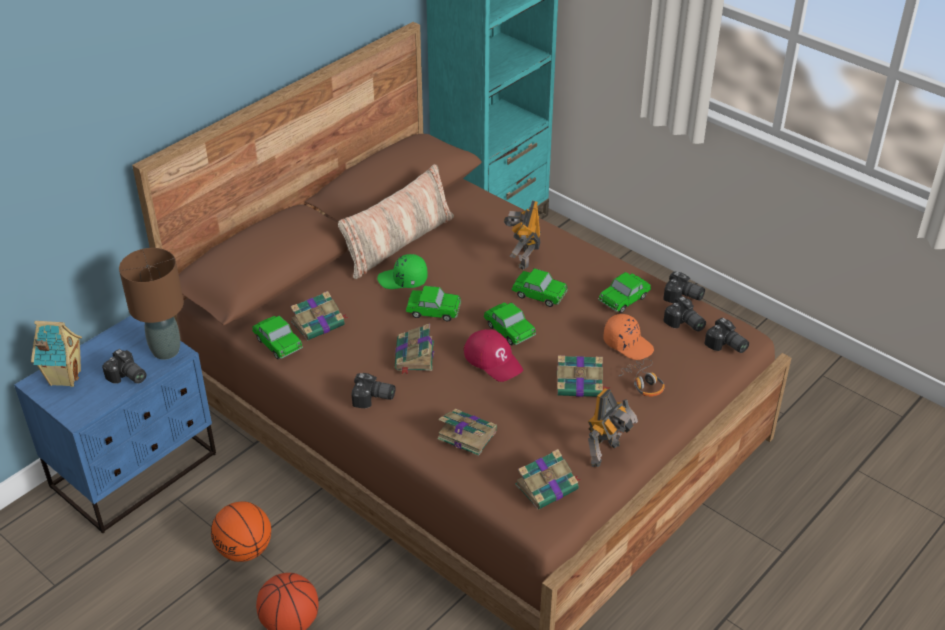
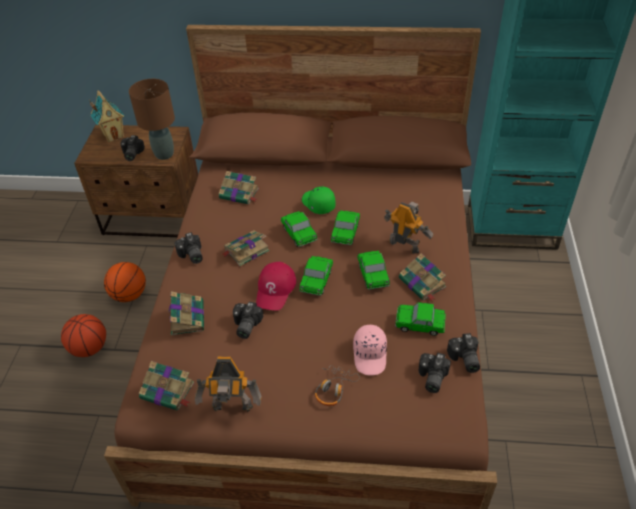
camera: 55 degrees right, 5 degrees up
blue nightstand [14,316,216,533] -> brown nightstand [74,125,198,237]
toy car [252,316,303,359] -> toy car moved to [331,210,360,245]
pillow [338,164,454,279] -> none
toy robot [504,200,541,270] -> toy robot turned 60 degrees clockwise [384,201,433,254]
book [557,355,611,397] -> book moved to [399,253,446,301]
orange cap [603,314,654,360] -> pink cap [353,325,387,375]
camera [705,318,749,353] -> camera moved to [233,302,263,339]

